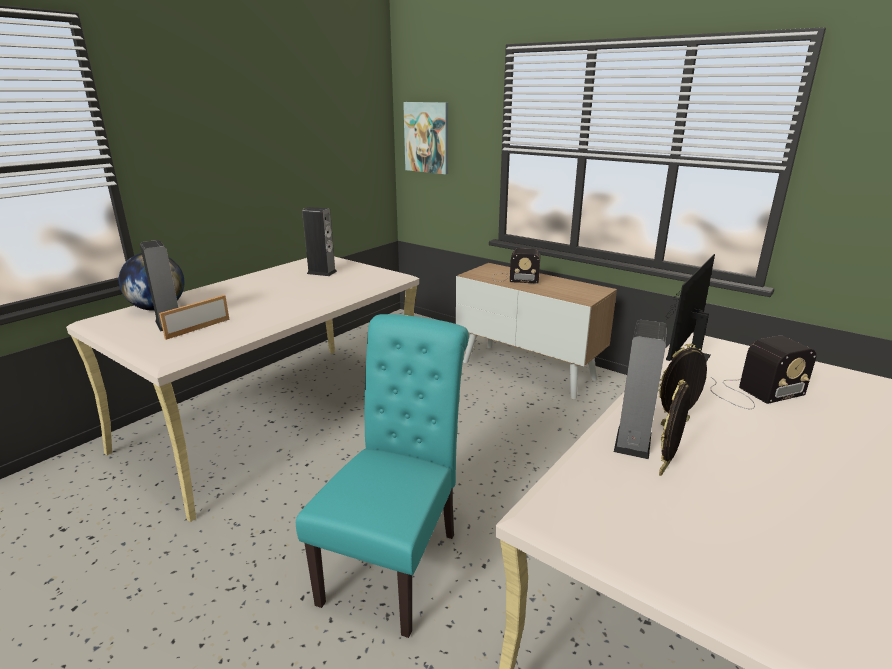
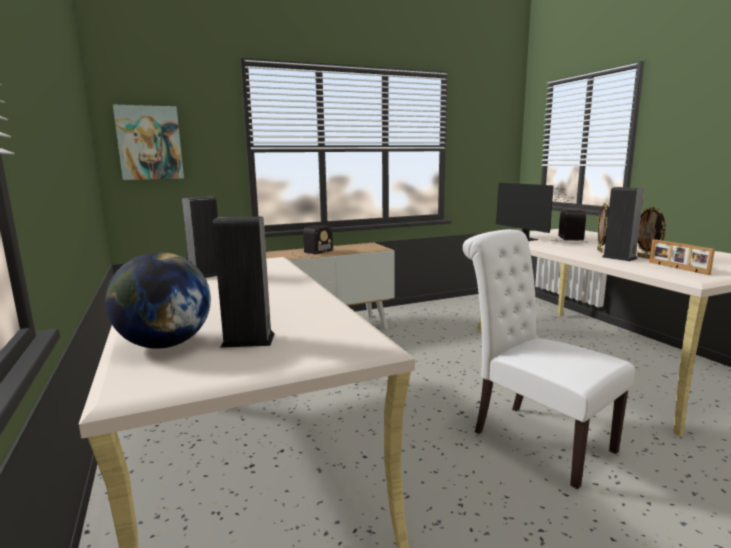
camera: 60 degrees left, 10 degrees down
picture frame [159,295,230,340] -> picture frame moved to [649,239,715,275]
turquoise chair [296,314,469,638] -> white chair [463,229,635,489]

